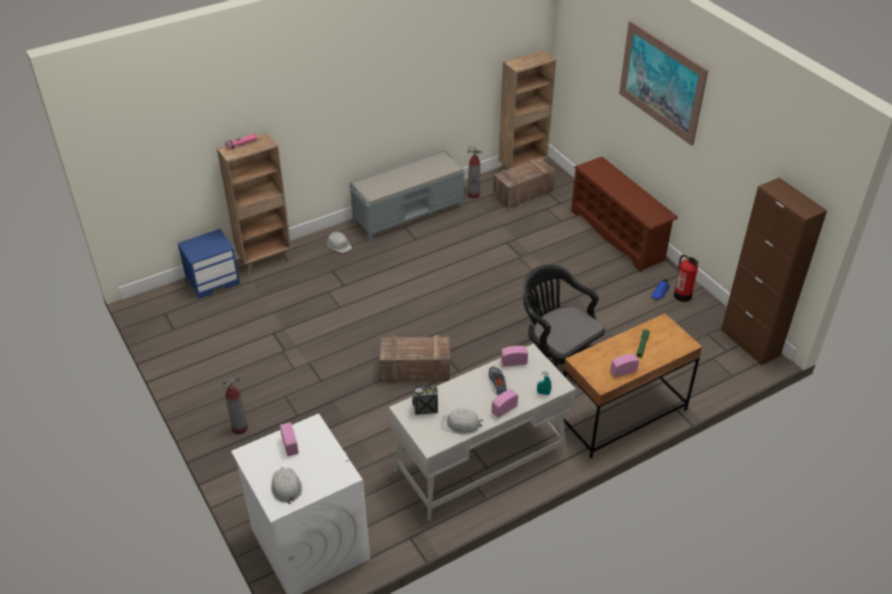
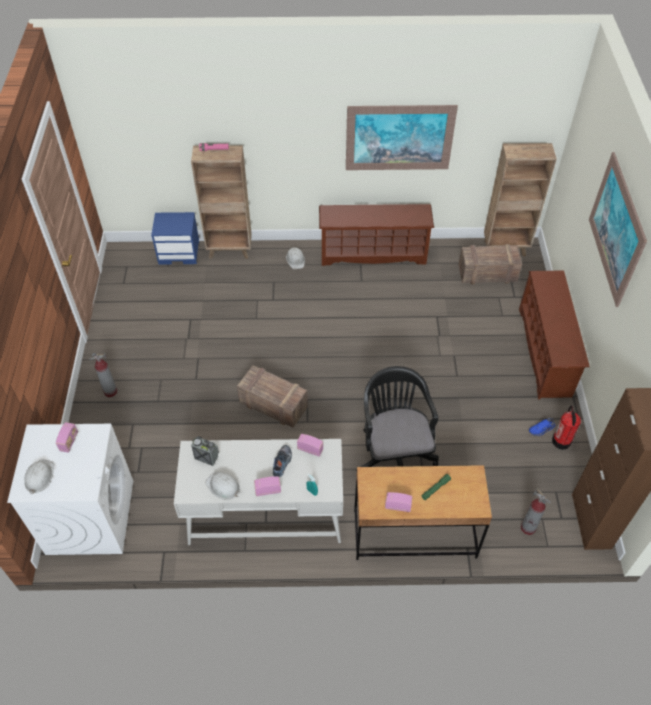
camera: 30 degrees right, 10 degrees up
grey bench [349,150,465,241] -> brown shoe rack [319,204,434,266]
fire extinguisher [468,146,482,199] -> fire extinguisher moved to [521,489,551,535]
none -> picture [346,105,458,170]

